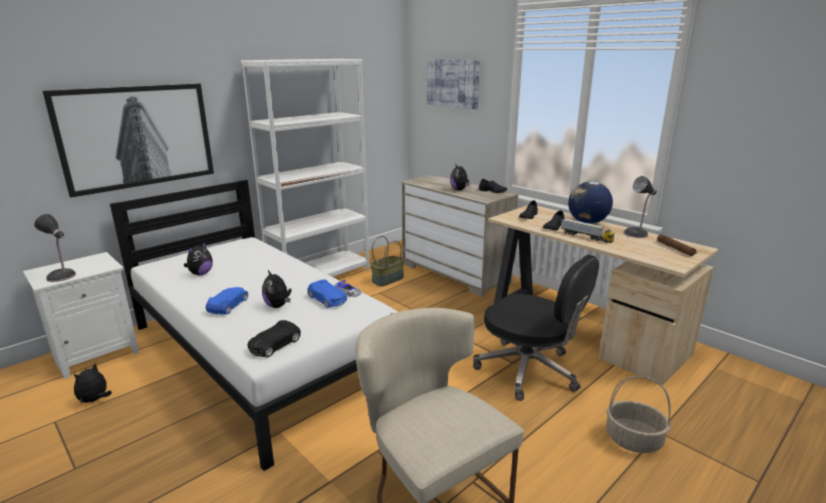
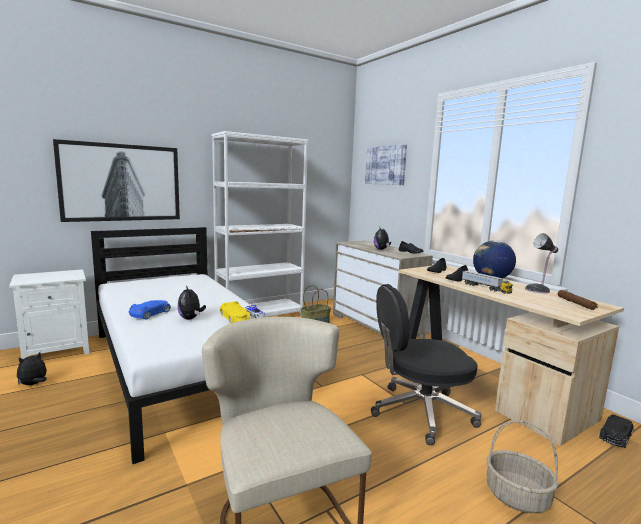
camera: 10 degrees right, 10 degrees down
table lamp [34,214,76,282] -> none
plush toy [184,242,213,275] -> none
black toy car [248,320,301,357] -> black toy car moved to [599,414,634,448]
blue toy car [307,280,347,308] -> yellow toy car [220,302,250,324]
black office chair [473,255,599,401] -> black office chair turned 120 degrees clockwise [371,284,482,445]

